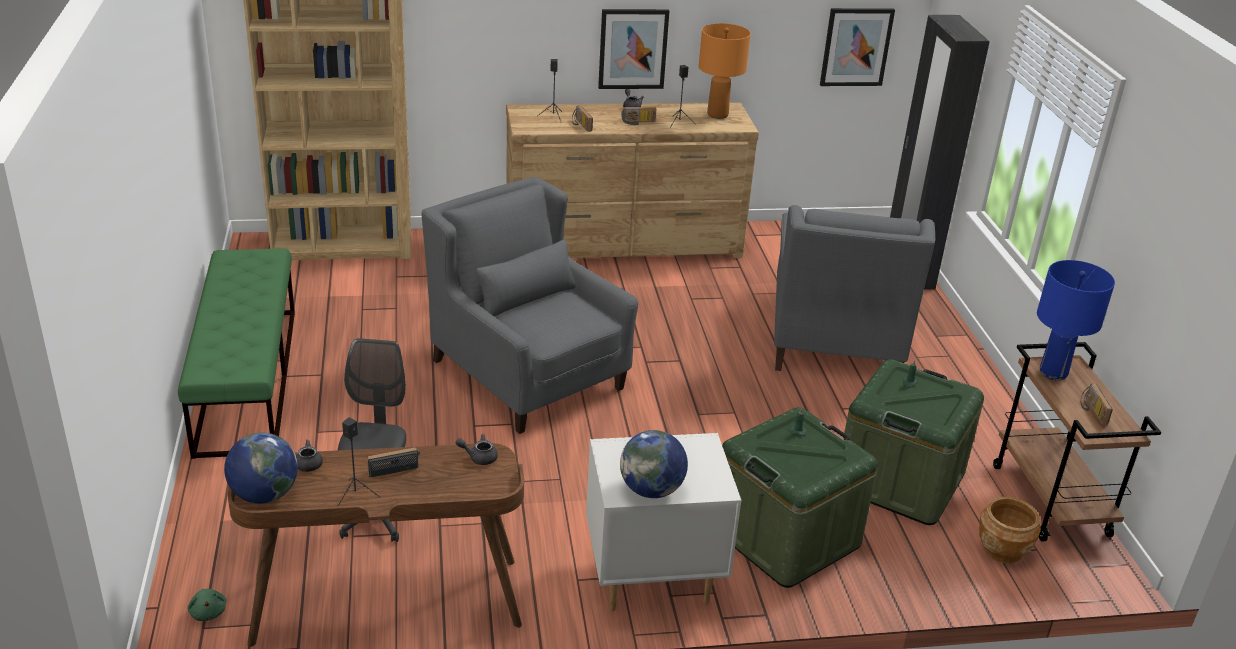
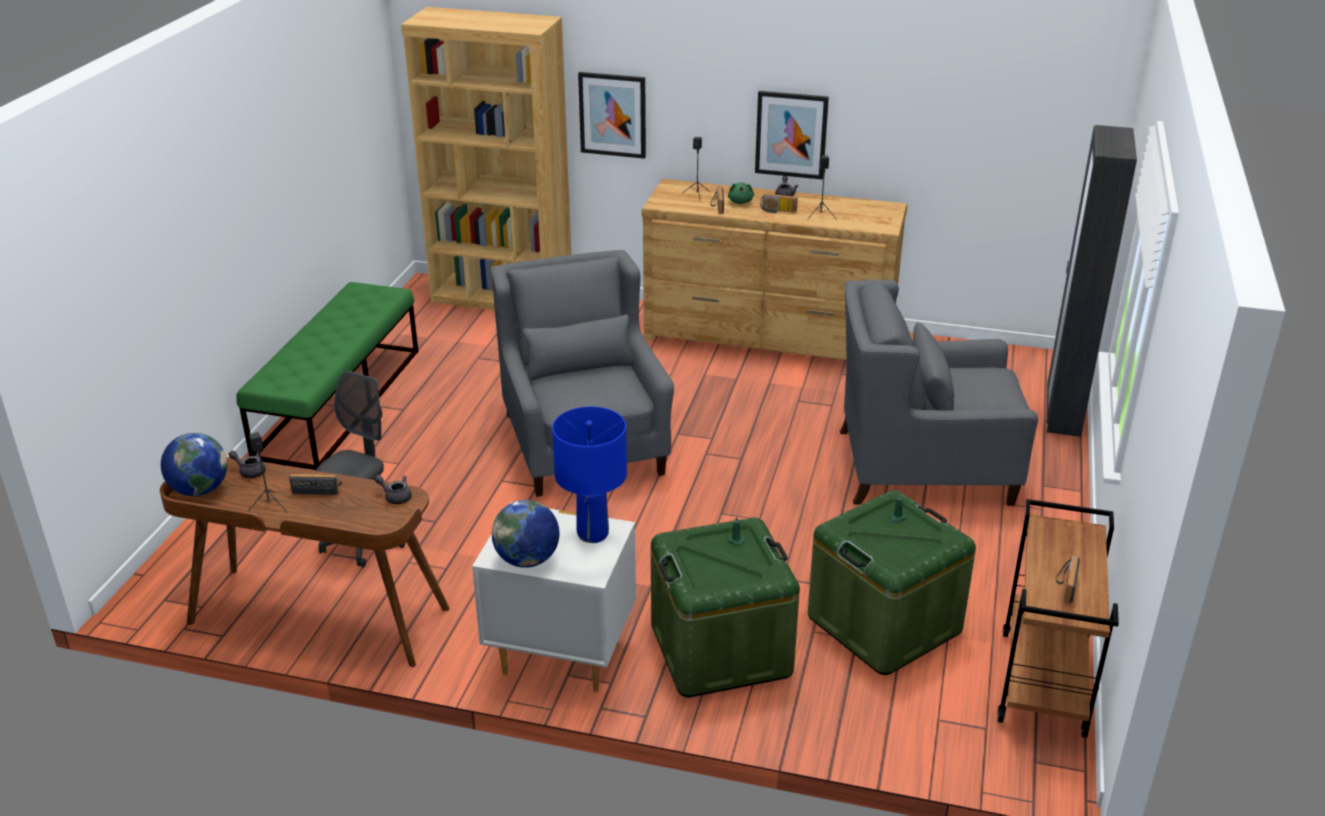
camera: 25 degrees right, 0 degrees up
green plush toy [187,588,226,621] -> green plush toy moved to [728,182,754,204]
orange table lamp [699,23,751,119] -> none
grey armchair [774,205,935,371] -> grey armchair turned 60 degrees clockwise [840,280,1038,506]
picture [820,8,895,86] -> picture moved to [578,72,646,159]
brown planter [979,497,1041,564] -> none
blue table lamp [1037,260,1115,381] -> blue table lamp moved to [552,407,627,543]

